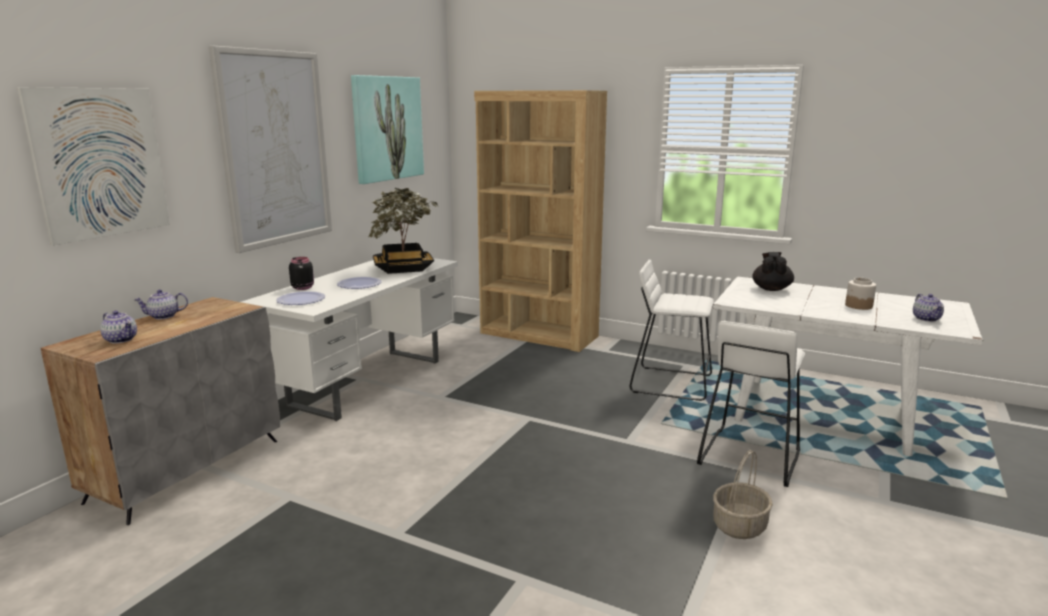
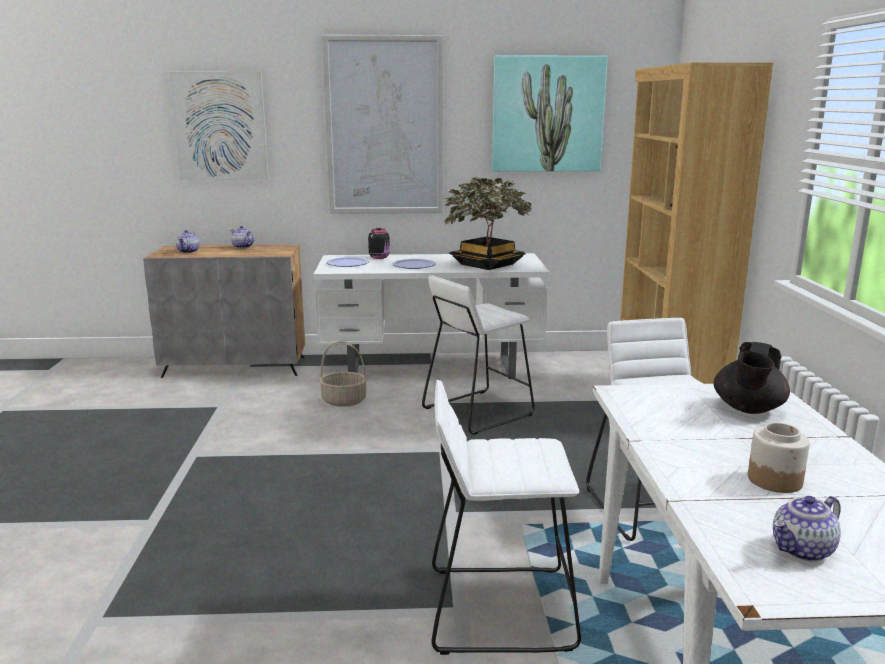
camera: 60 degrees right, 0 degrees up
basket [713,450,773,539] -> basket moved to [319,342,367,407]
black teapot [752,252,794,291] -> black teapot turned 135 degrees clockwise [714,342,790,414]
none -> white stool [422,276,535,435]

